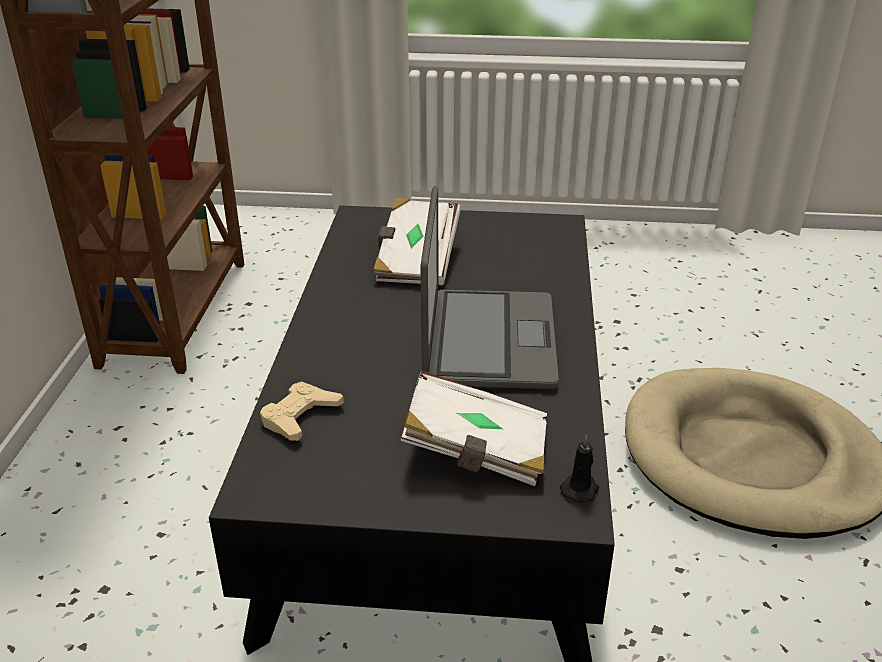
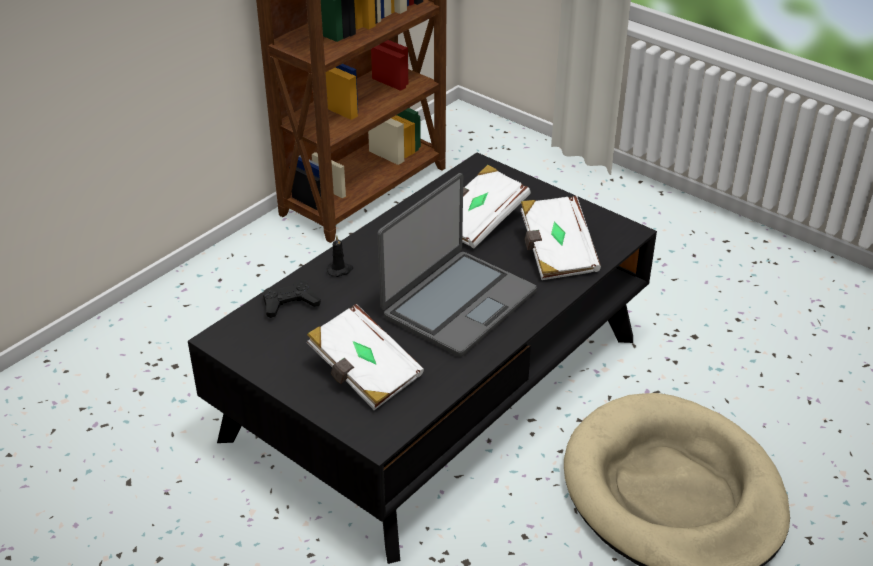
camera: 35 degrees right, 5 degrees up
beige game controller [260,381,344,441] -> black game controller [263,280,321,318]
black candle [560,435,599,503] -> black candle moved to [326,235,353,277]
none -> white book [521,196,601,280]

